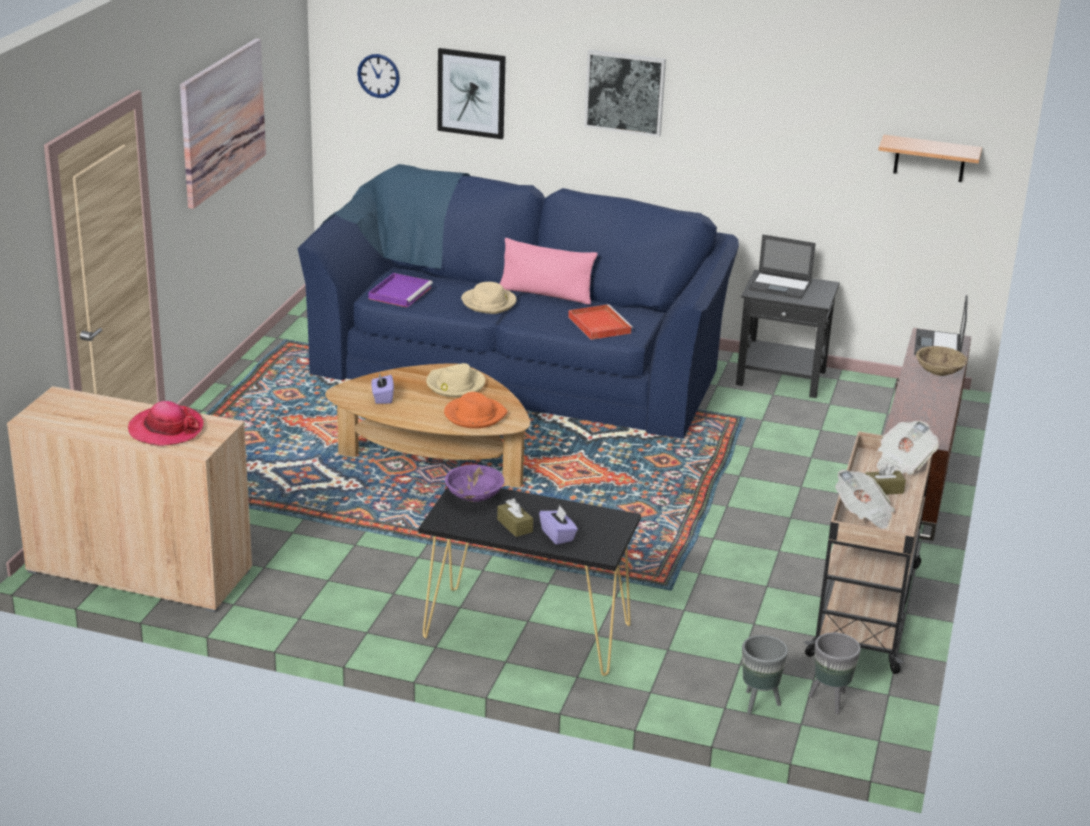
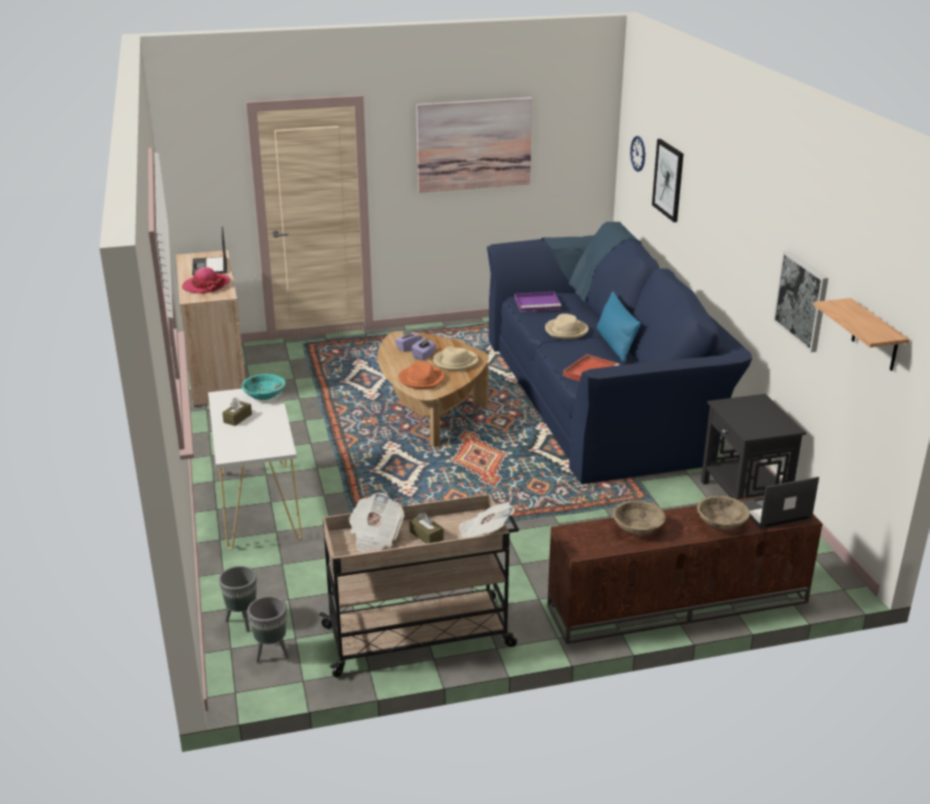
camera: 60 degrees right, 0 degrees up
black console table [419,487,641,676] -> white console table [208,389,302,550]
purple bowl [445,465,504,502] -> turquoise bowl [241,374,285,400]
pink pillow [499,238,598,305] -> blue pillow [597,291,641,362]
purple tissue box [539,505,578,545] -> purple tissue box moved to [411,338,436,360]
picture [584,50,666,137] -> picture moved to [773,250,828,352]
laptop [749,234,816,299] -> laptop moved to [192,226,227,276]
none -> beige bowl [613,501,665,535]

